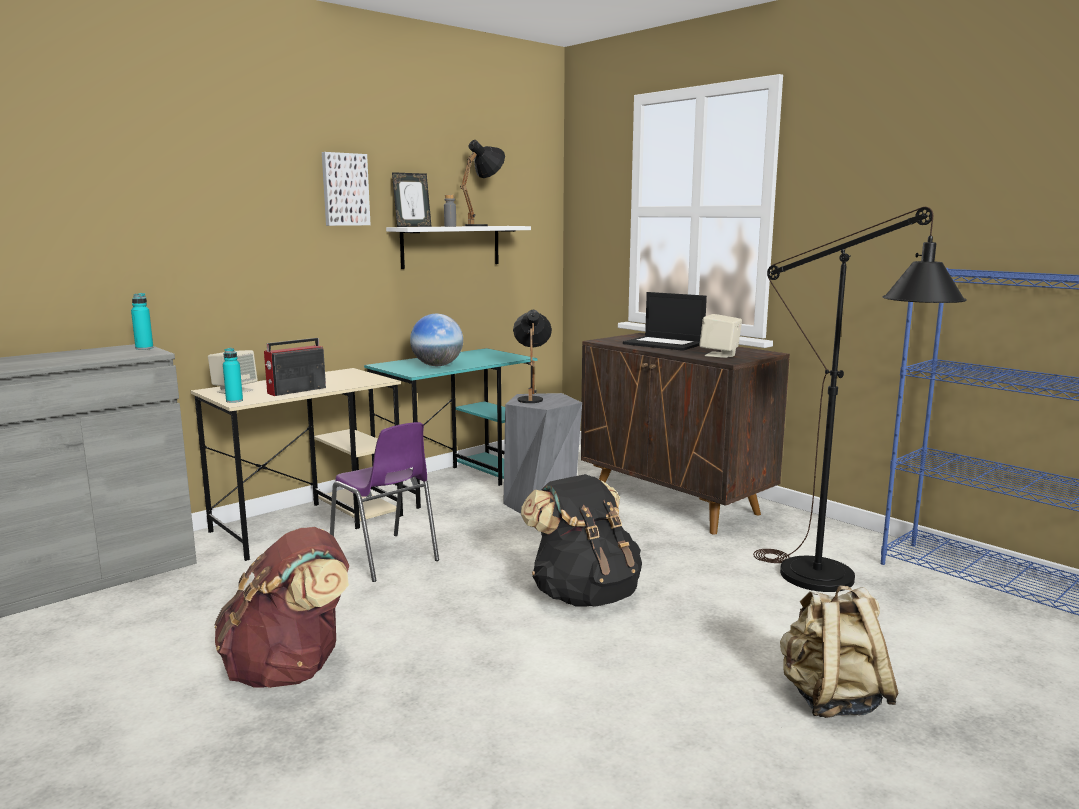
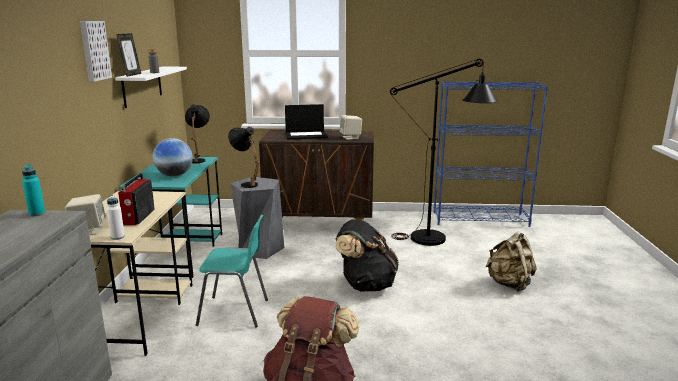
camera: 45 degrees left, 5 degrees up
turquoise bottle [223,348,243,403] -> white bottle [107,195,125,240]
purple chair [330,422,439,582] -> turquoise chair [196,215,268,328]
black table lamp [461,140,505,226] -> black table lamp moved to [185,104,210,164]

